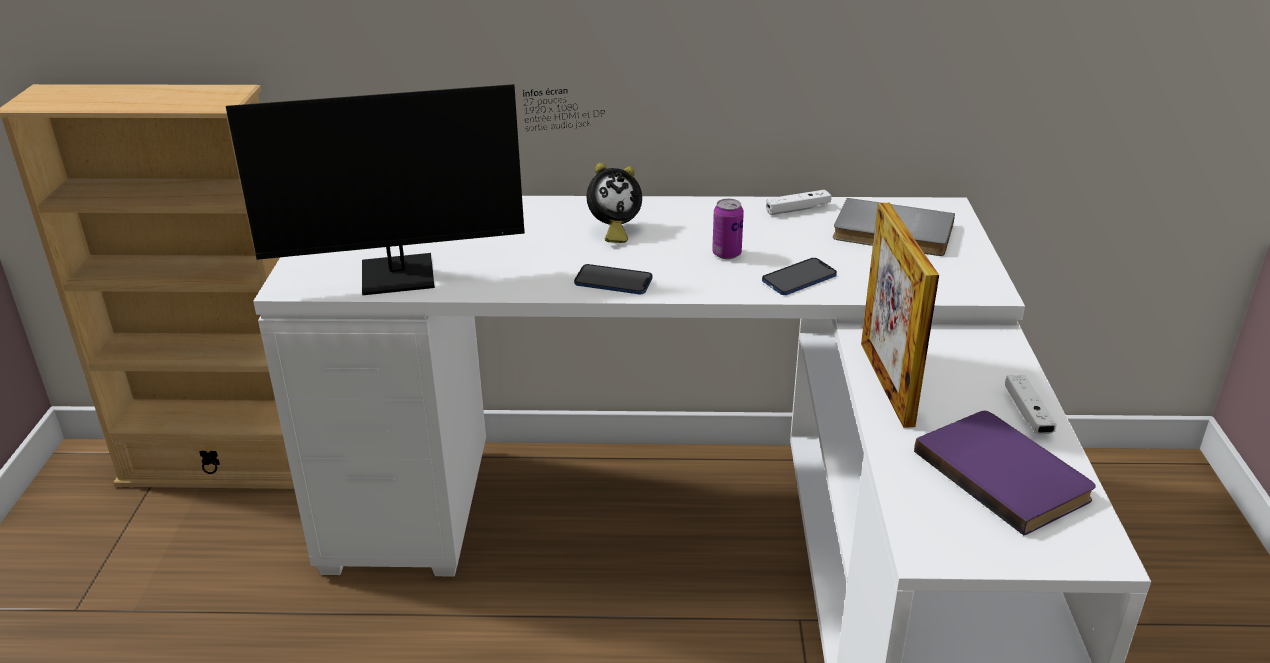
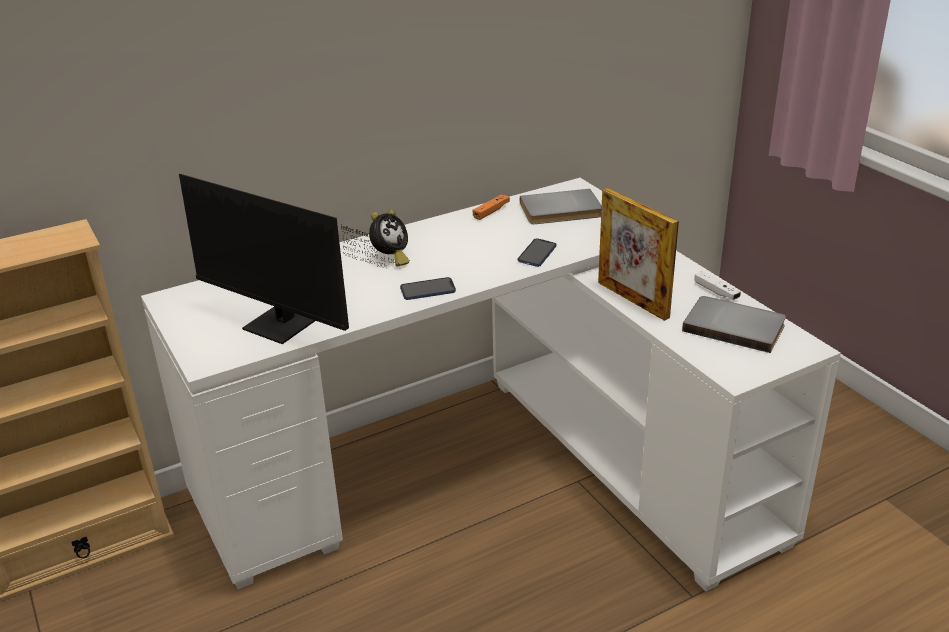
camera: 30 degrees left, 0 degrees up
monitor [226,84,605,295] -> monitor turned 75 degrees clockwise [179,174,395,344]
can [712,199,744,259] -> none
white game controller [766,190,831,215] -> orange game controller [473,194,510,220]
purple book [914,411,1096,535] -> grey book [682,296,786,353]

